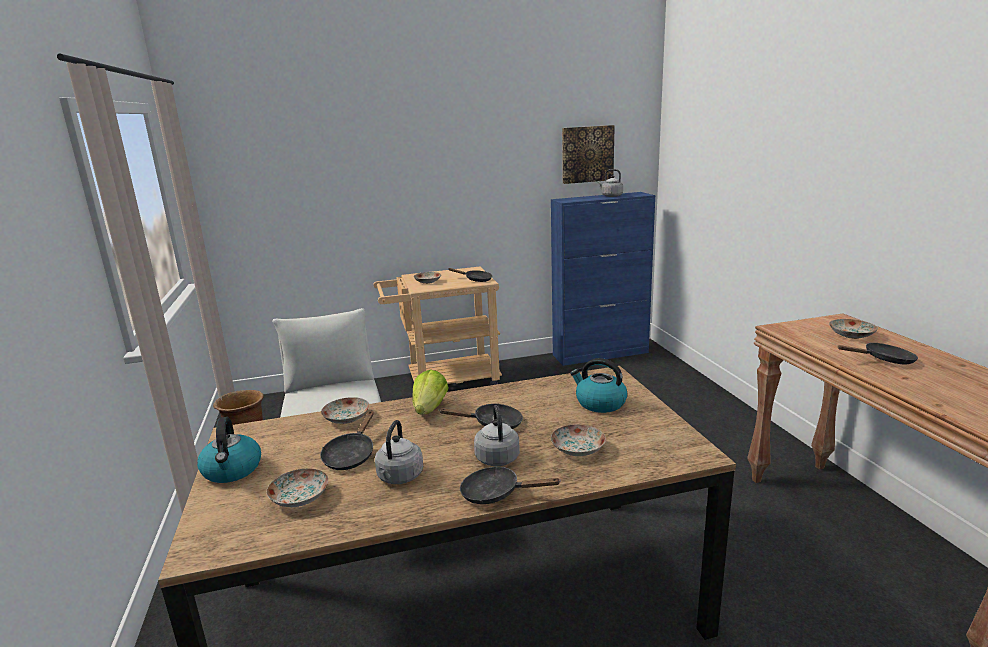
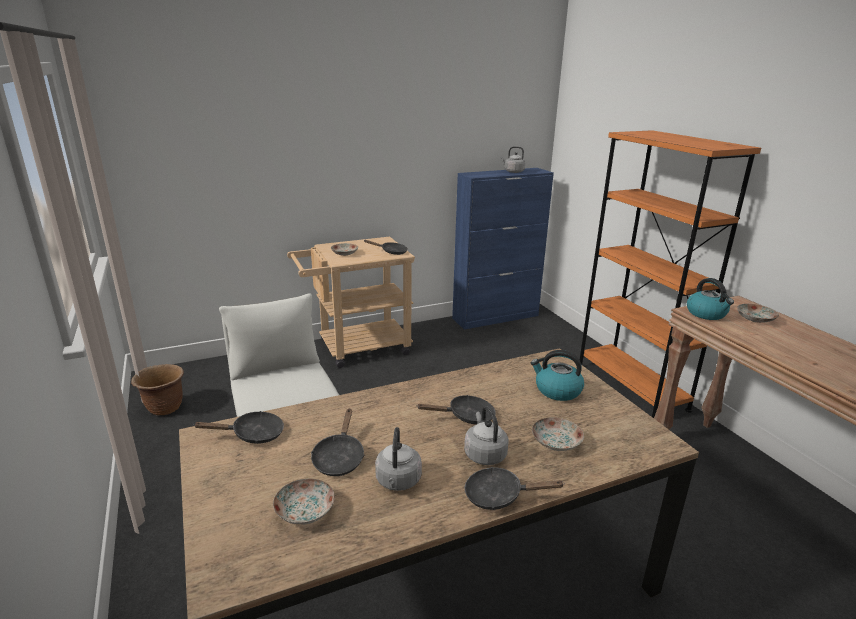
camera: 10 degrees left, 5 degrees up
kettle [197,417,261,483] -> kettle moved to [687,278,734,320]
plate [321,397,369,424] -> none
lettuce [412,369,449,415] -> none
picture [562,125,615,184] -> none
black frying pan [837,343,918,364] -> black frying pan moved to [194,411,284,444]
none -> orange bookcase [580,130,761,418]

